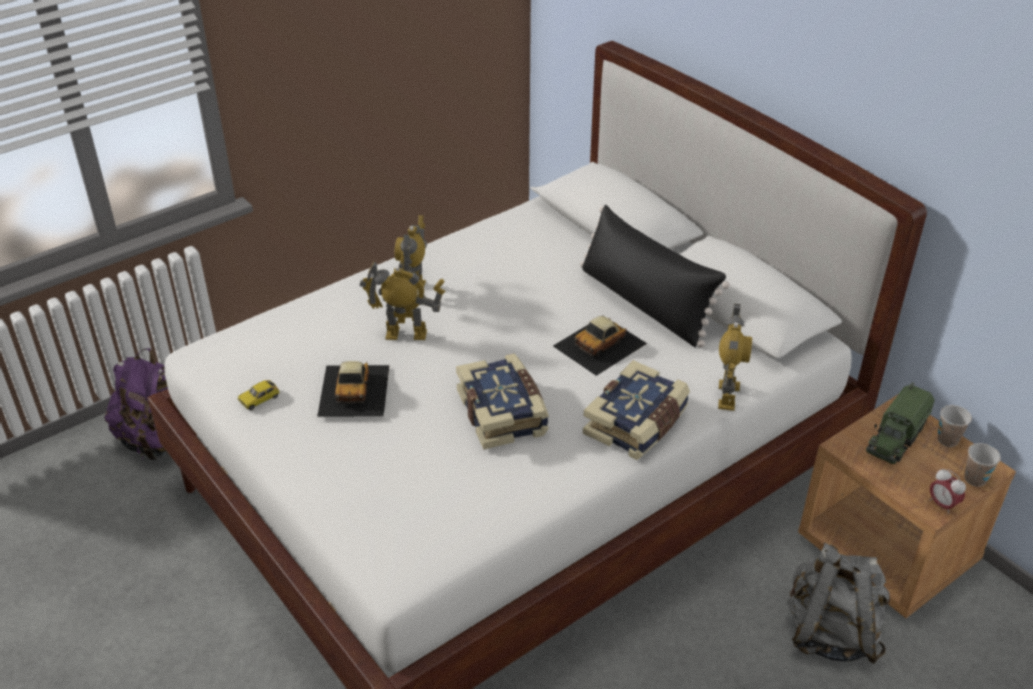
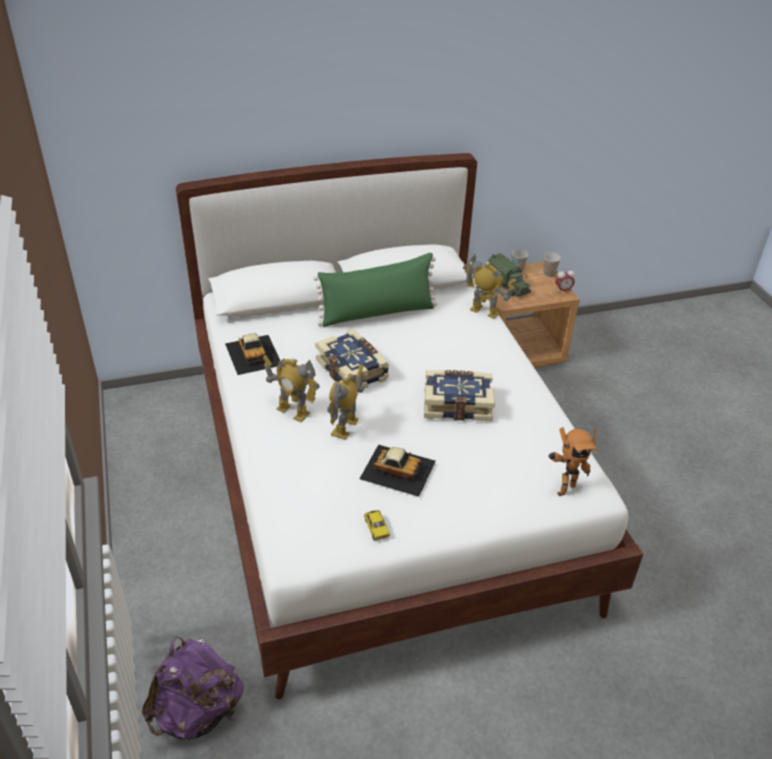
camera: 70 degrees left, 0 degrees up
toy car [553,316,647,376] -> toy car moved to [225,334,280,375]
black pillow [580,204,730,347] -> green pillow [313,253,437,327]
book [583,360,690,460] -> book moved to [315,329,389,389]
grey backpack [787,543,890,664] -> none
none -> toy robot [548,426,598,496]

